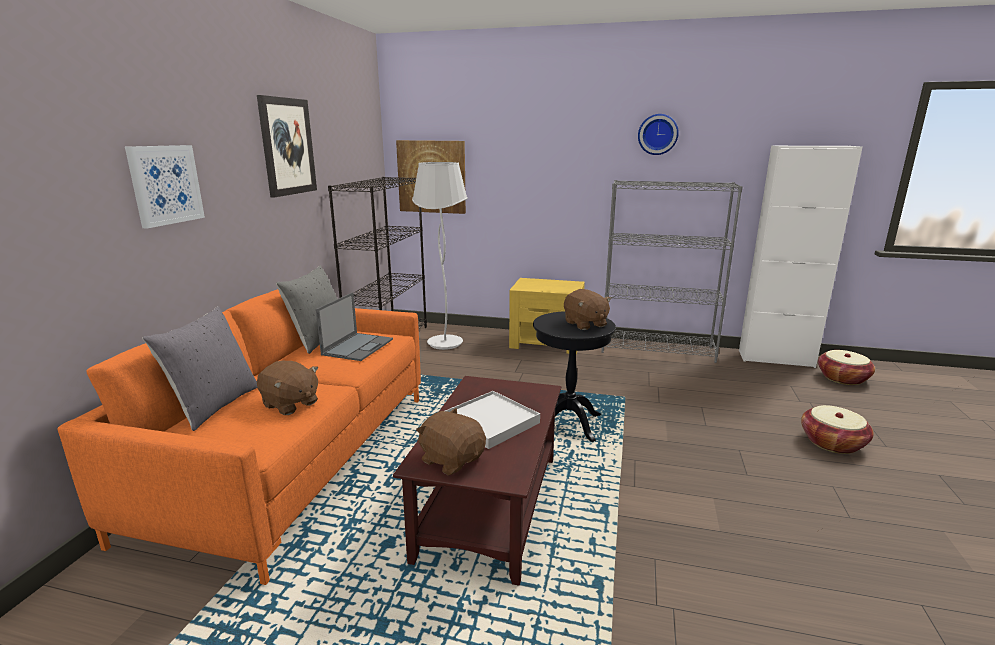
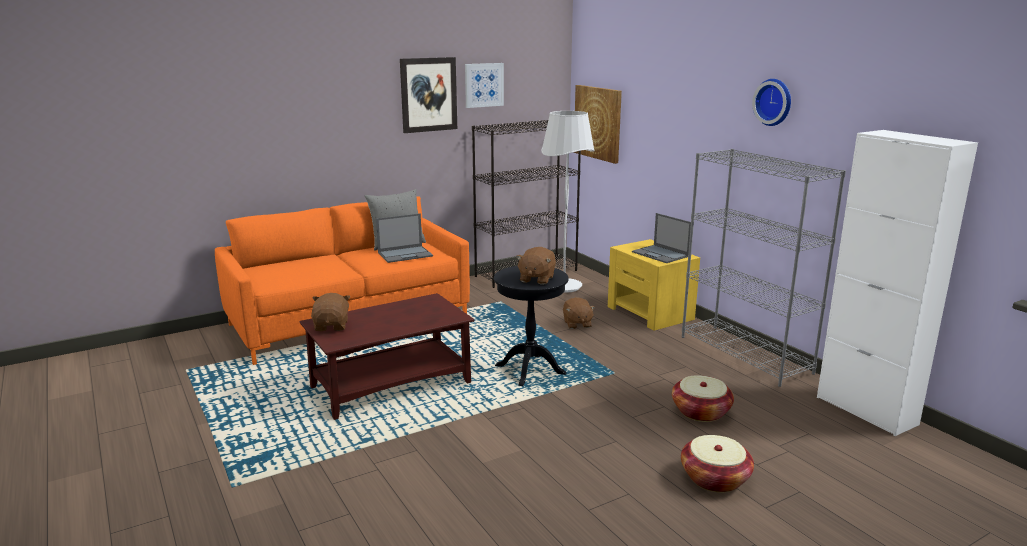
camera: 45 degrees right, 0 degrees up
picture [125,145,205,228] -> picture moved to [465,63,504,108]
grey pillow [142,306,257,431] -> none
brown plush toy [257,361,318,415] -> brown plush toy moved to [563,297,595,329]
white tray [445,391,540,449] -> none
basket [818,350,875,385] -> basket moved to [672,375,734,422]
none -> laptop [632,213,691,263]

